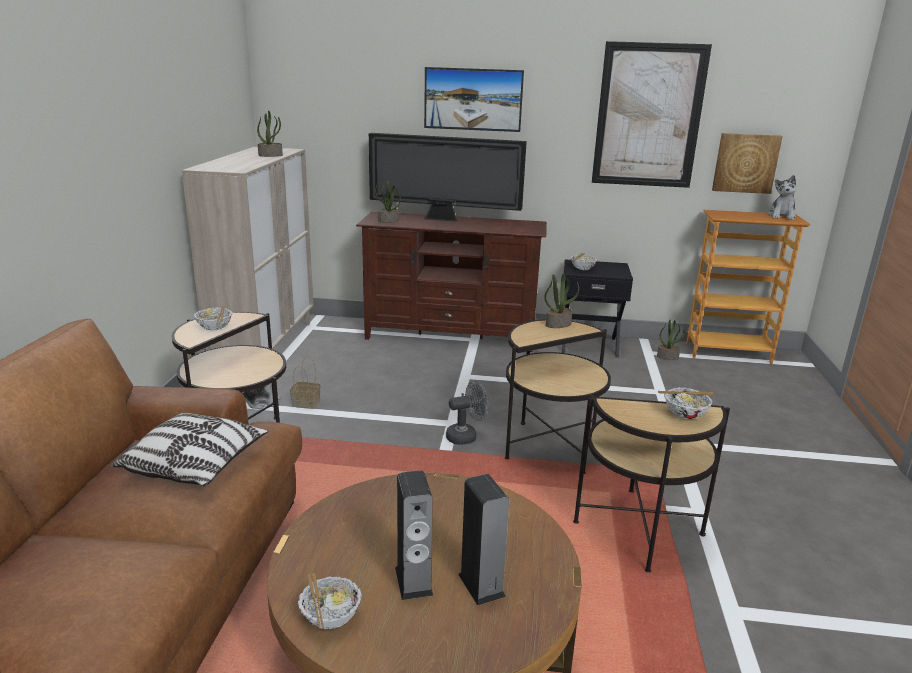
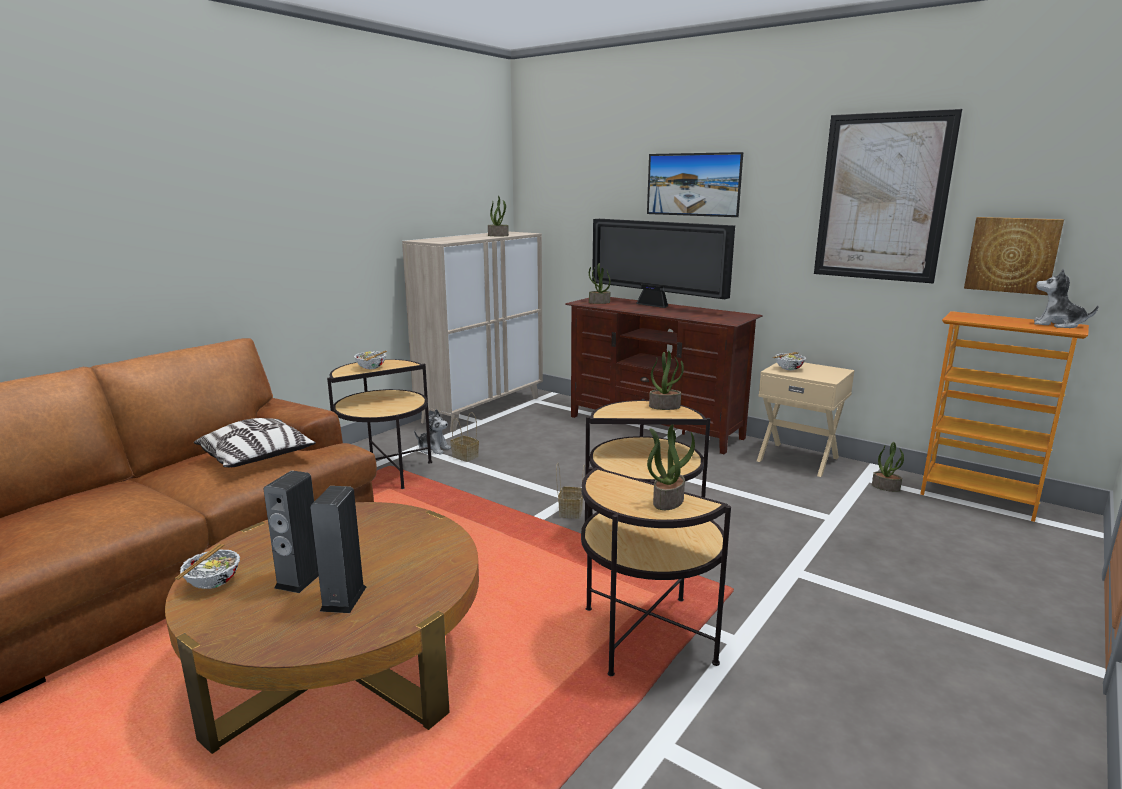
camera: 30 degrees right, 5 degrees down
grey fan [446,380,489,445] -> basket [556,462,585,519]
black nightstand [562,259,633,358] -> beige nightstand [757,362,855,477]
bowl [658,388,715,419] -> potted plant [647,424,695,510]
plush toy [768,175,796,220] -> plush toy turned 75 degrees clockwise [1034,269,1099,328]

